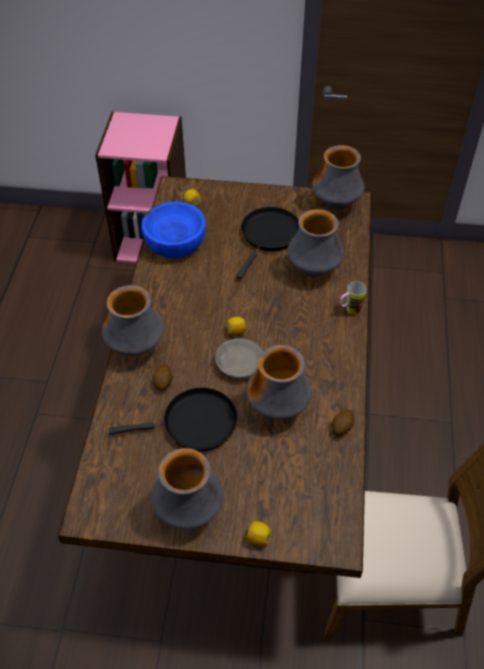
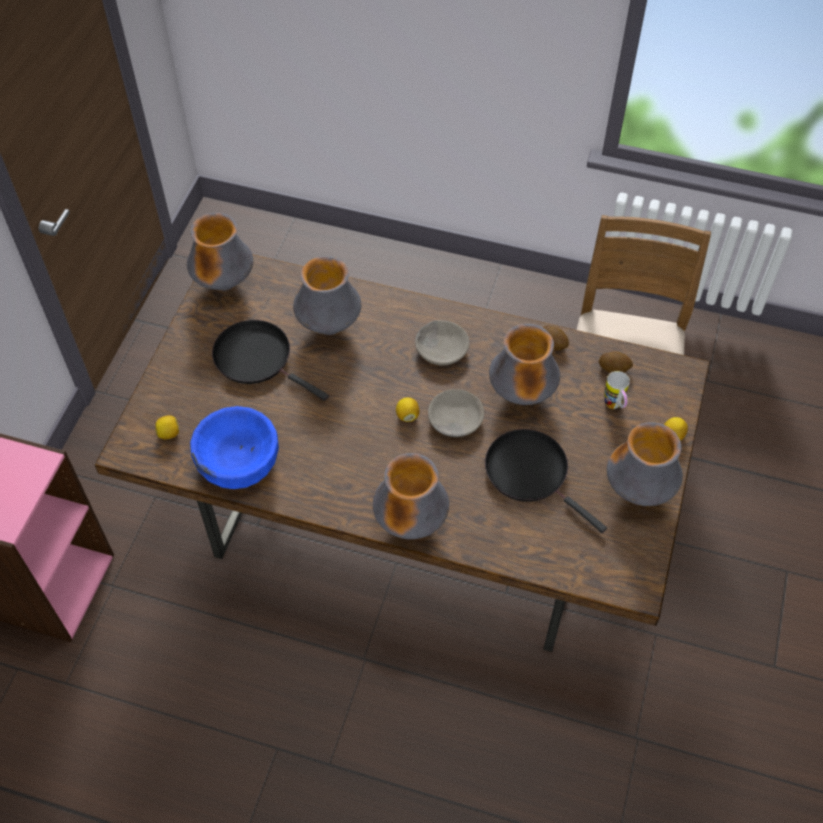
camera: 80 degrees left, 5 degrees up
black frying pan [109,387,238,451] -> black frying pan turned 45 degrees counterclockwise [485,429,607,533]
potato [153,364,173,391] -> potato moved to [599,351,633,373]
mug [340,282,367,315] -> mug moved to [604,371,630,409]
none -> grey bowl [415,320,469,366]

